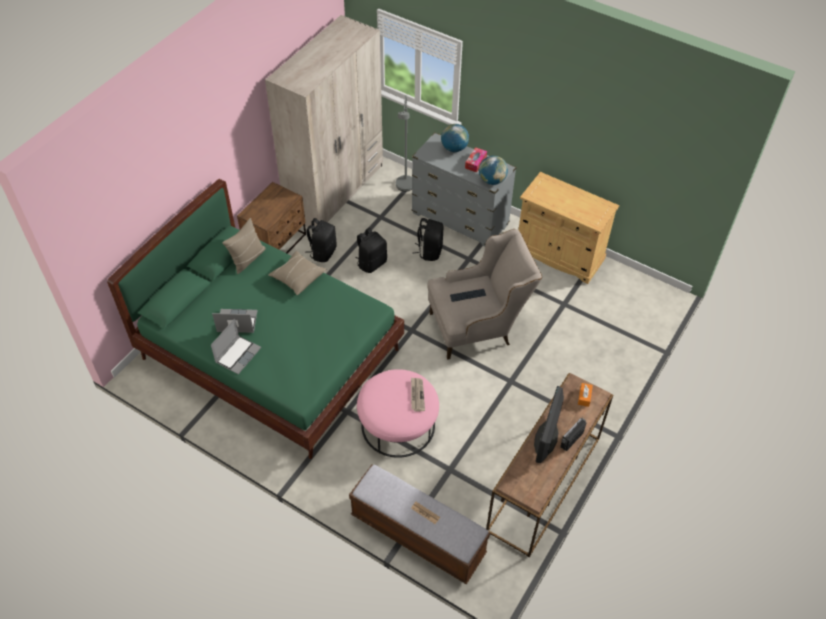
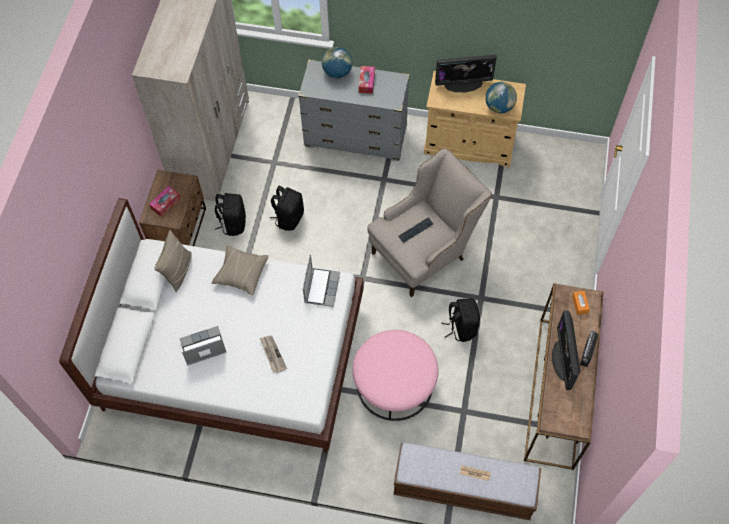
camera: 20 degrees left, 10 degrees up
green bed [107,179,404,459] -> white bed [59,198,364,453]
laptop [211,319,261,374] -> laptop moved to [303,254,340,307]
grey floor lamp [396,95,412,191] -> none
newspaper [411,378,425,411] -> newspaper moved to [260,335,287,373]
black backpack [413,218,443,261] -> black backpack moved to [441,298,480,342]
globe [479,156,508,185] -> globe moved to [485,82,517,113]
none -> tissue box [149,186,181,217]
none -> monitor [435,55,497,92]

